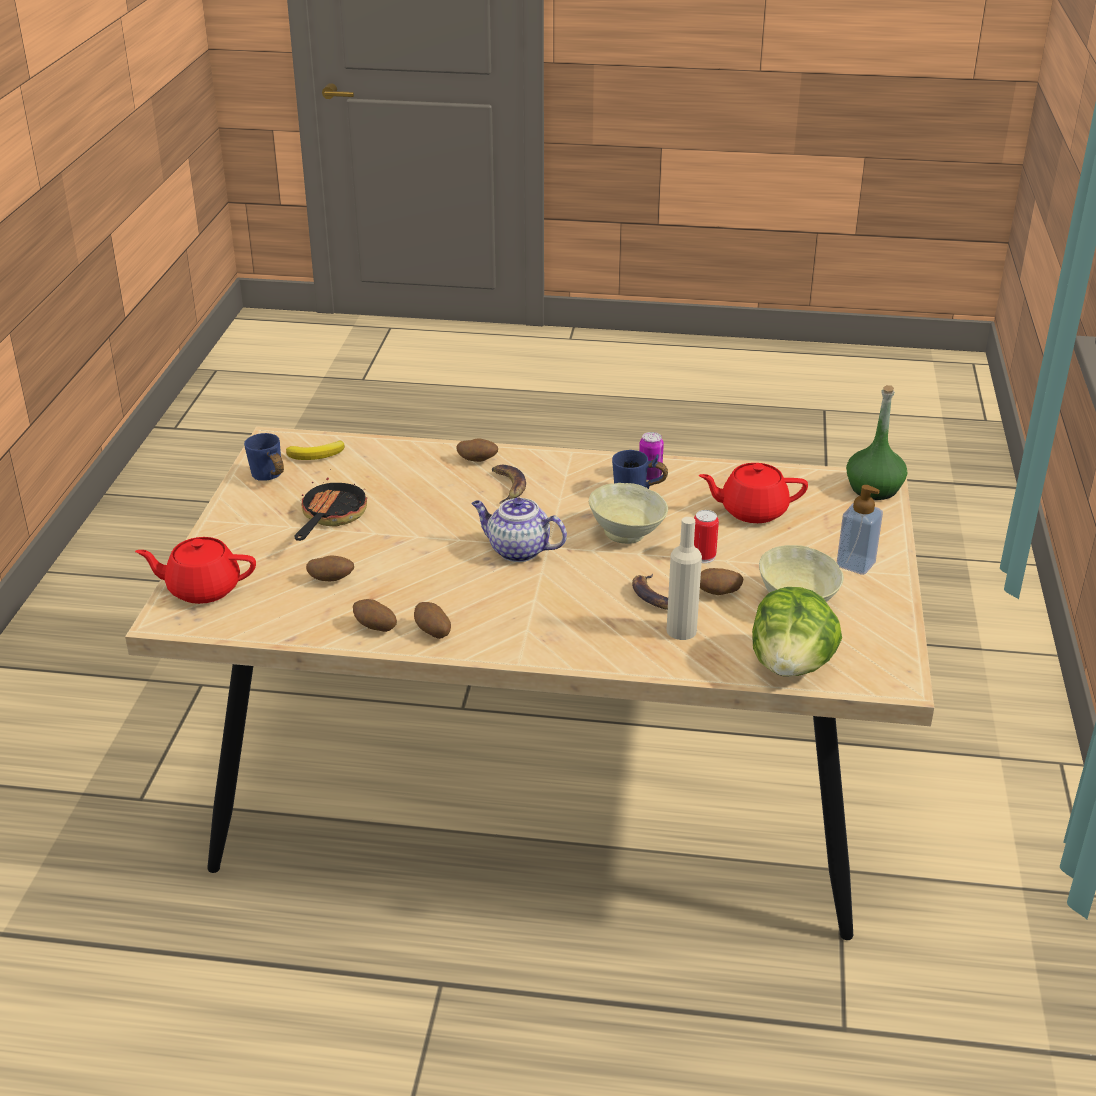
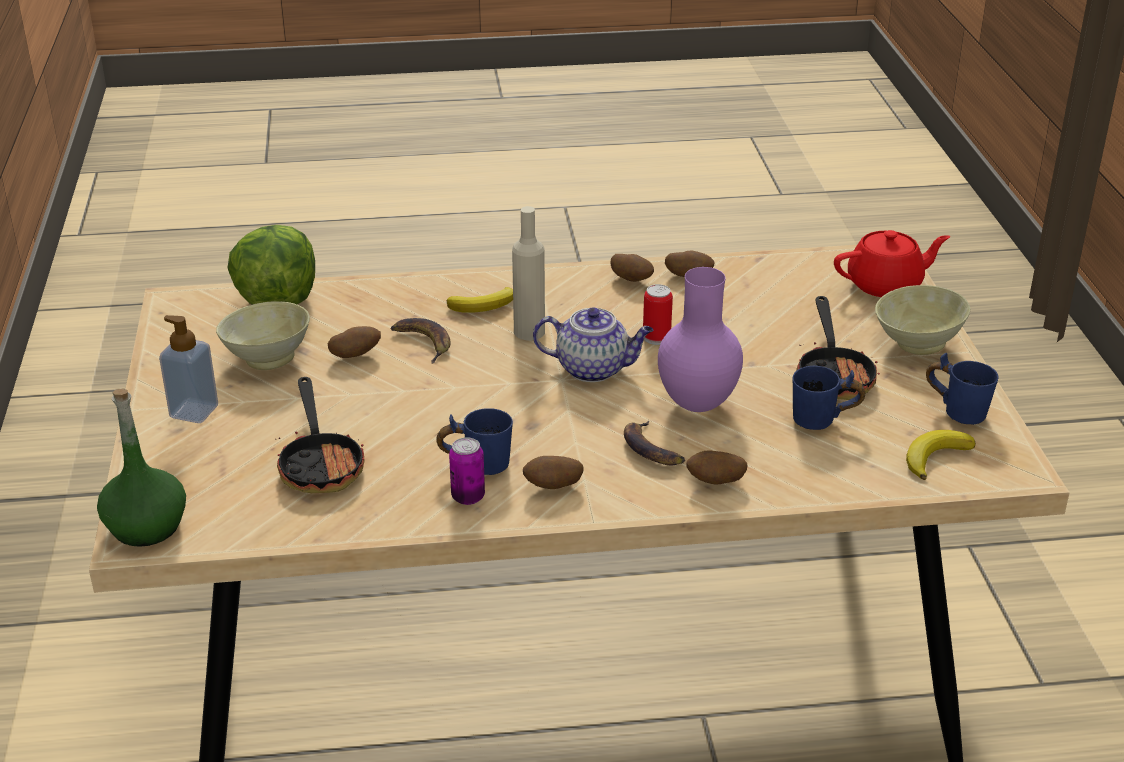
camera: 165 degrees right, 0 degrees up
potato [306,555,354,581] -> potato moved to [523,456,584,489]
beige bowl [589,483,668,544] -> beige bowl moved to [875,285,970,355]
beige bottle [666,517,702,640] -> beige bottle moved to [512,206,545,340]
can [694,510,719,563] -> can moved to [643,284,673,345]
red teapot [699,463,808,523] -> frying pan [275,377,365,493]
none -> banana [446,287,513,313]
none -> purple vase [658,267,743,412]
none -> blue mug [792,366,865,430]

